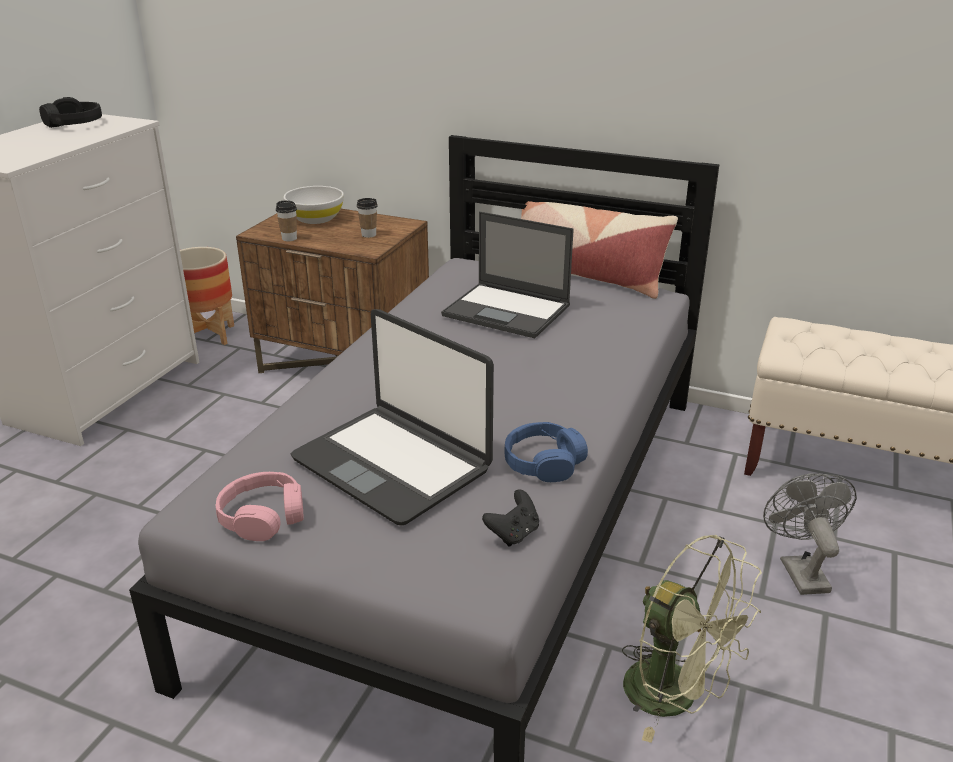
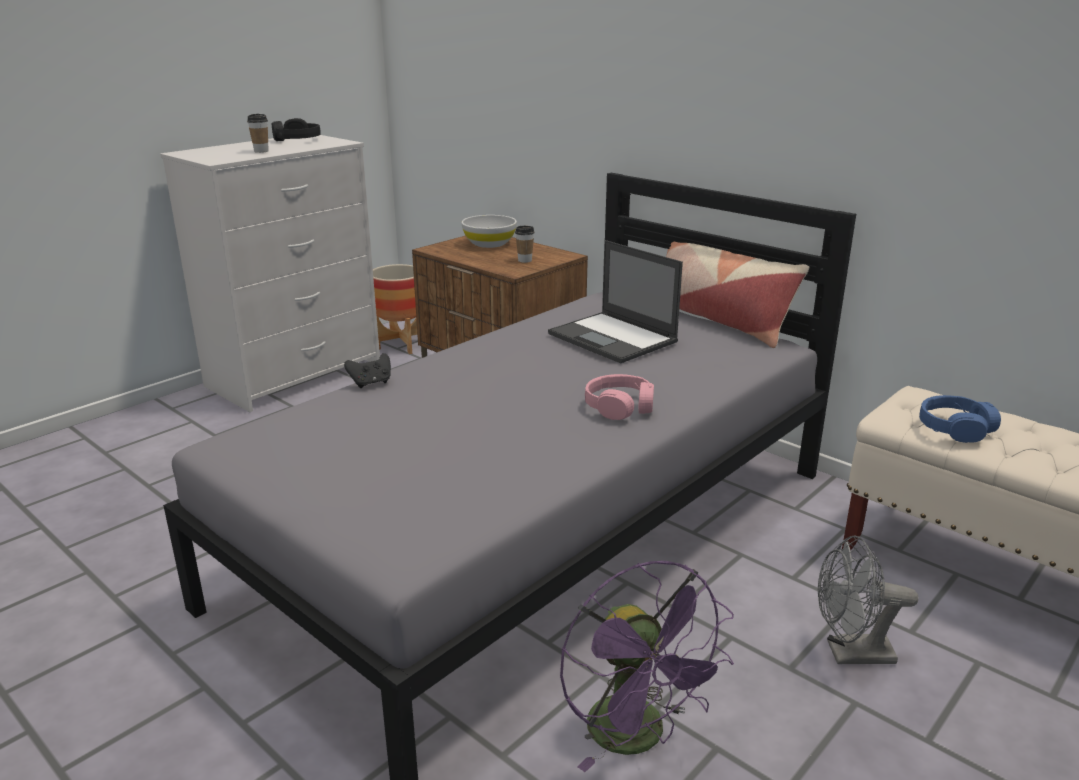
camera: 20 degrees right, 5 degrees down
pink headphones [216,472,304,541] -> pink headphones moved to [585,374,654,420]
cup [276,200,297,241] -> cup moved to [247,114,269,153]
laptop [291,309,494,526] -> none
black game controller [482,490,539,547] -> black game controller moved to [344,353,391,388]
blue headphones [504,422,588,482] -> blue headphones moved to [919,395,1001,443]
green fan [622,535,762,743] -> purple fan [560,561,734,772]
grey fan [763,473,857,595] -> grey fan turned 105 degrees counterclockwise [818,535,918,664]

